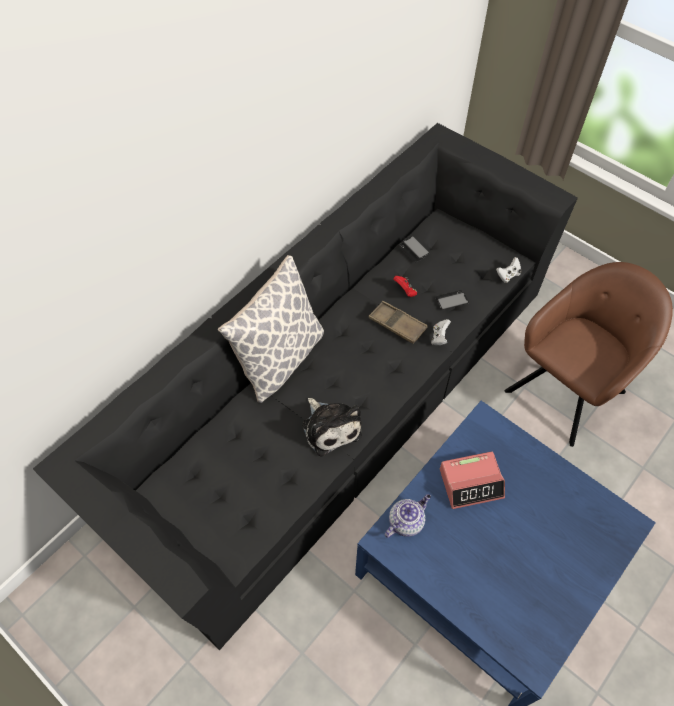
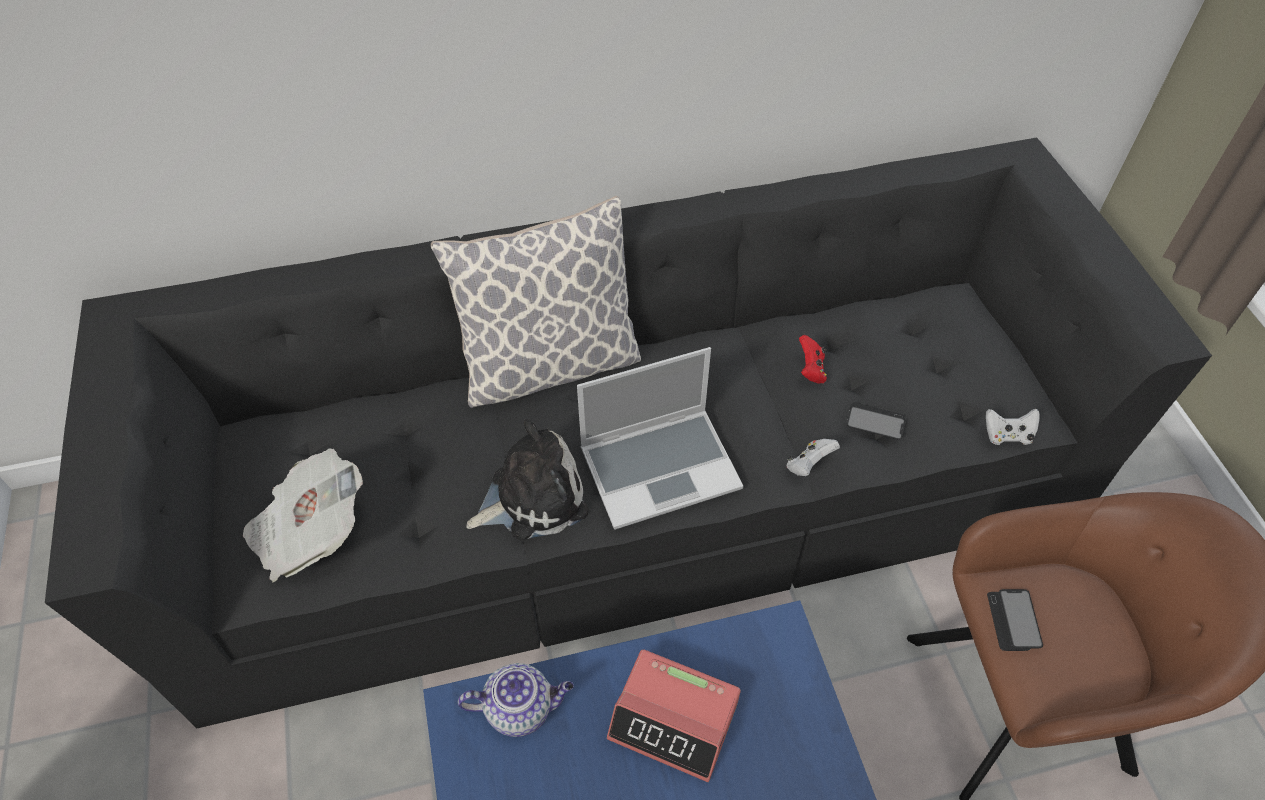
camera: 35 degrees right, 5 degrees down
plush toy [302,398,362,457] -> plush toy turned 120 degrees counterclockwise [466,419,588,540]
brown tray [369,301,428,344] -> none
phone [399,236,430,262] -> phone moved to [987,589,1043,651]
none -> newspaper [243,449,363,582]
none -> laptop [577,347,743,530]

